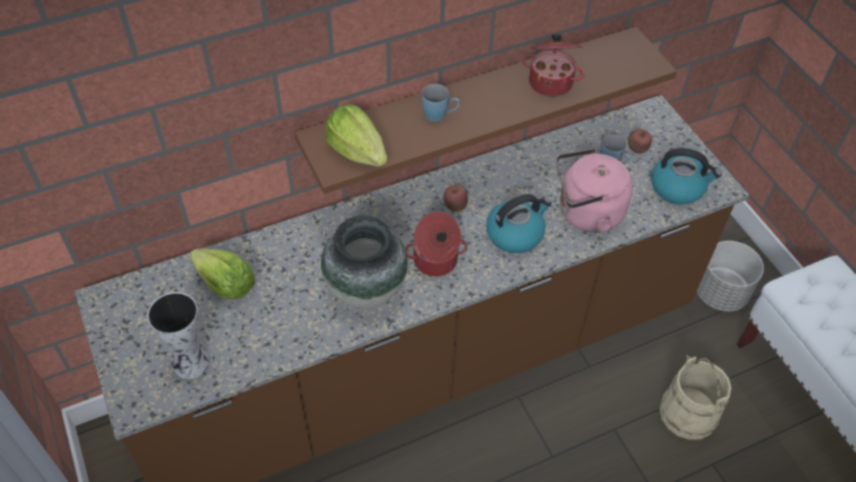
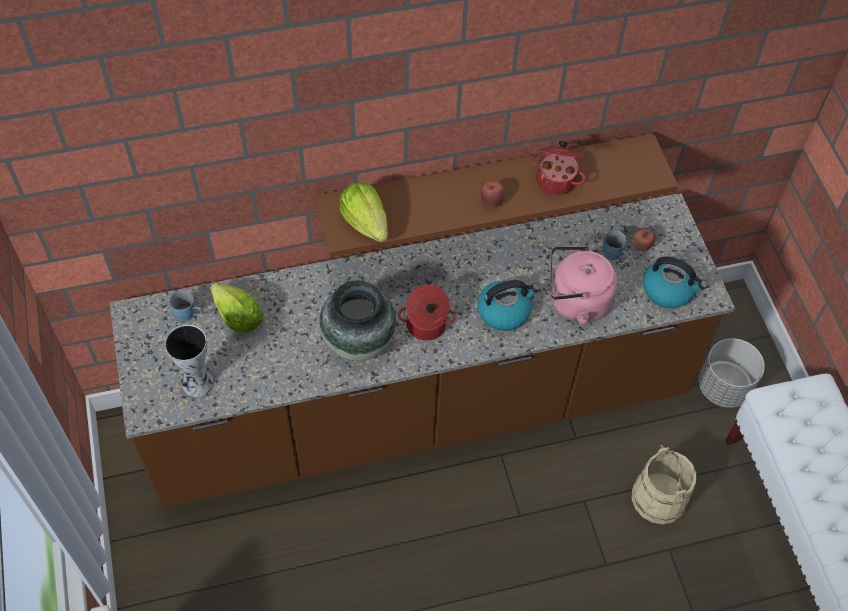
camera: 10 degrees right, 5 degrees up
blue mug [422,84,460,122] -> blue mug moved to [169,290,202,321]
apple [444,185,468,212] -> apple moved to [480,181,504,207]

